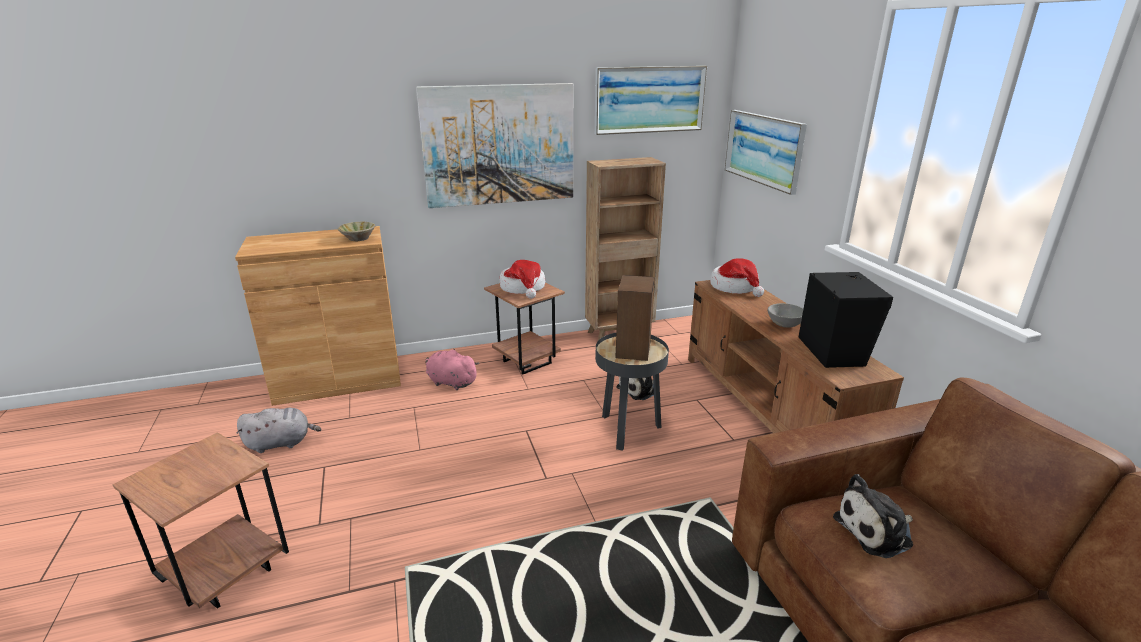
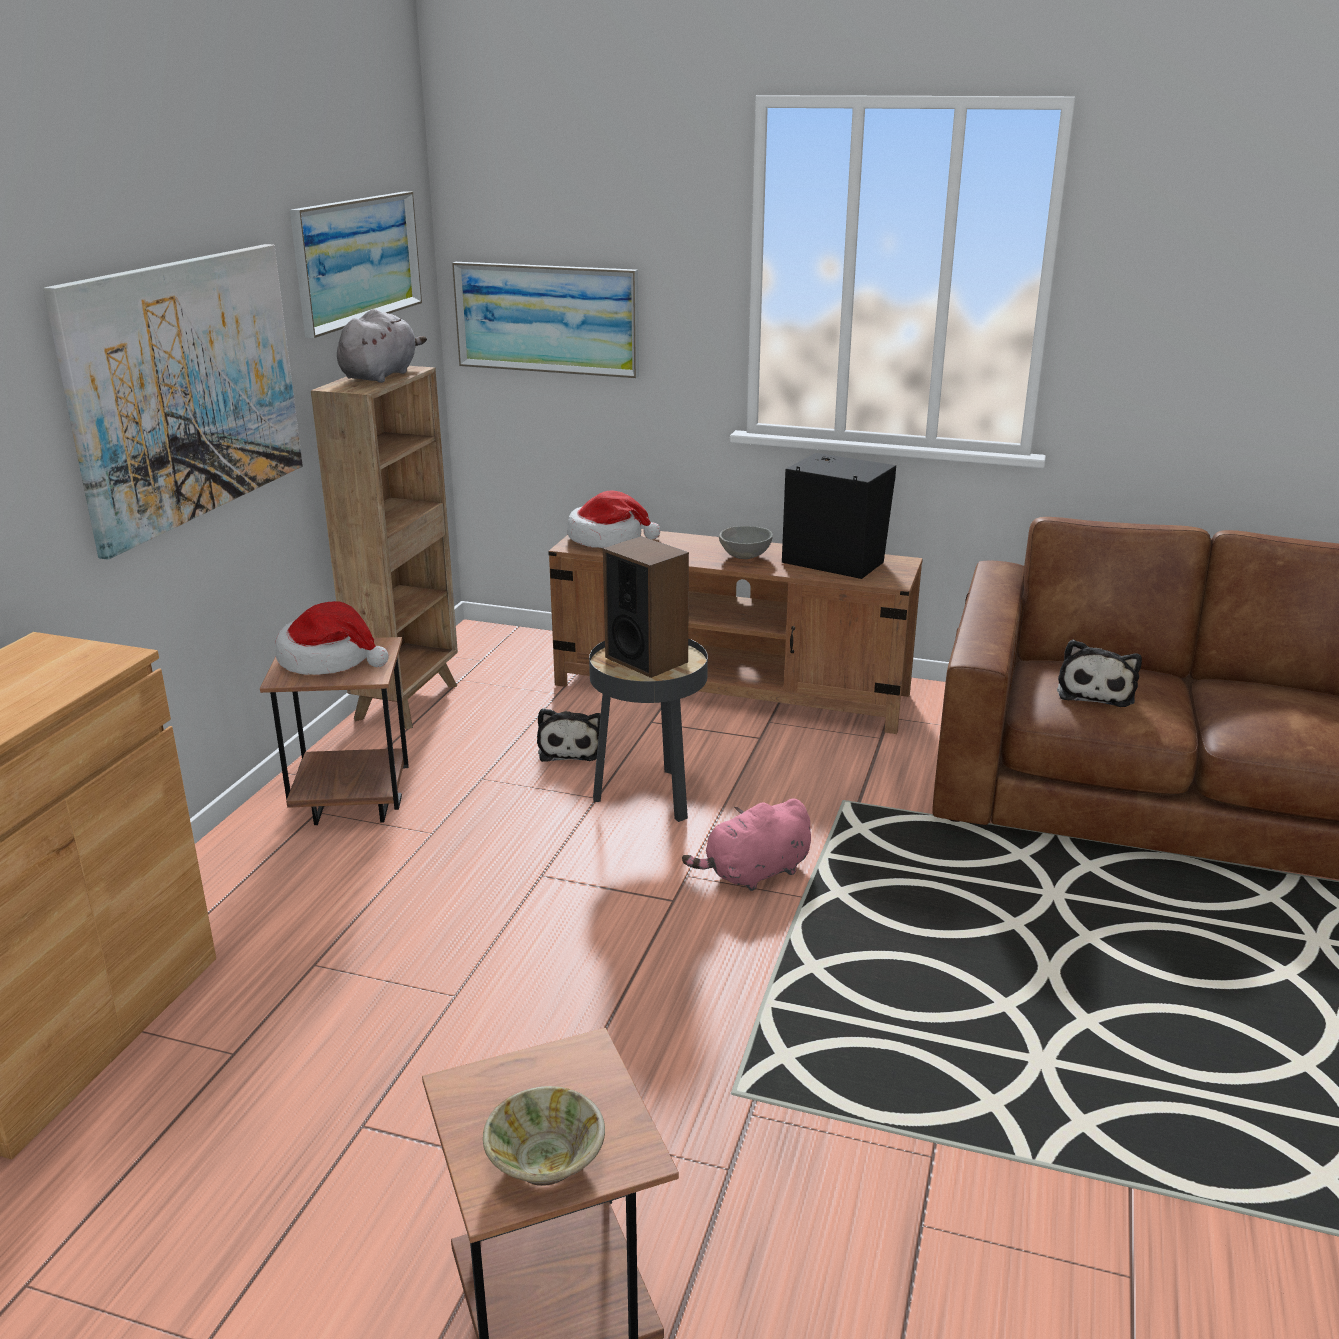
camera: 55 degrees left, 0 degrees up
grey plush toy [236,408,321,453] -> grey plush toy moved to [337,309,427,383]
beige bowl [338,222,375,241] -> beige bowl moved to [483,1086,605,1186]
pink plush toy [425,349,479,390] -> pink plush toy moved to [682,799,811,891]

